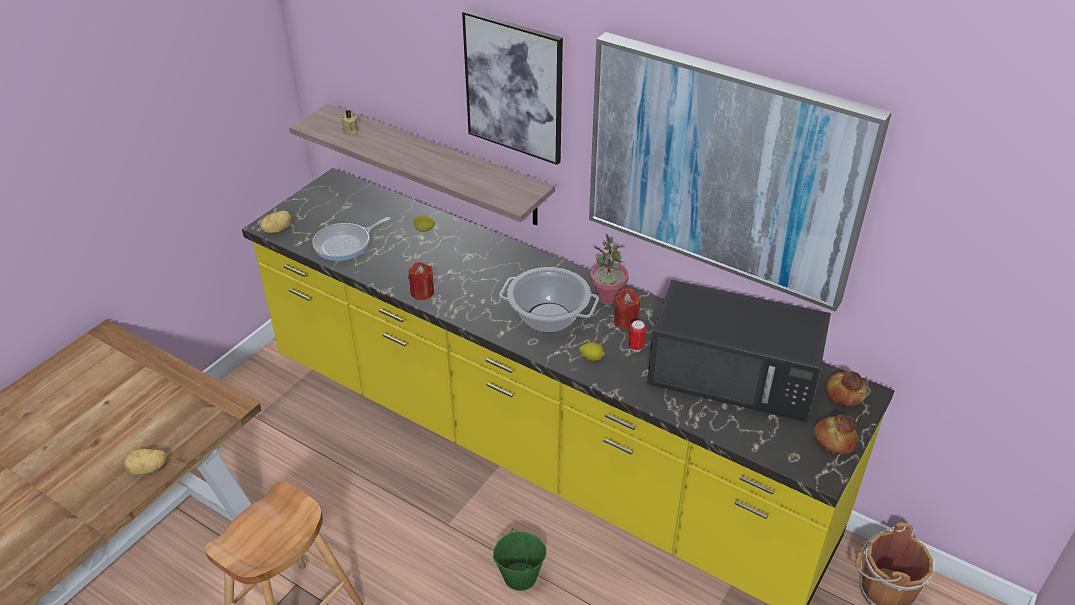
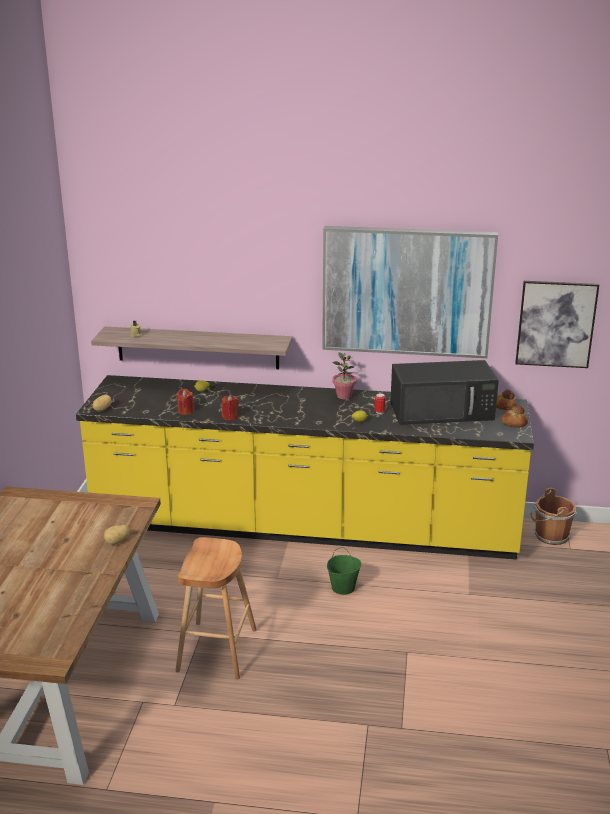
camera: 25 degrees left, 15 degrees down
frying pan [312,217,391,261] -> none
picture [462,10,563,165] -> picture moved to [515,281,599,368]
cooking pot [499,267,599,332] -> none
red candle [614,288,640,329] -> red candle moved to [176,389,194,415]

